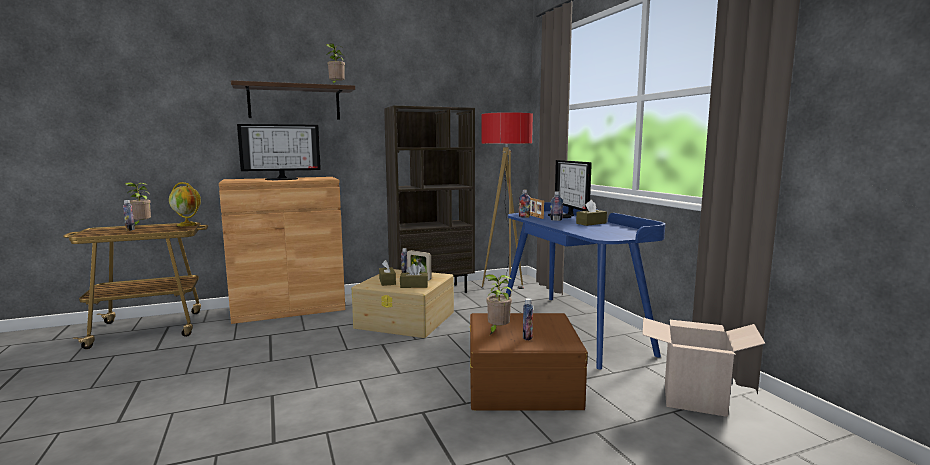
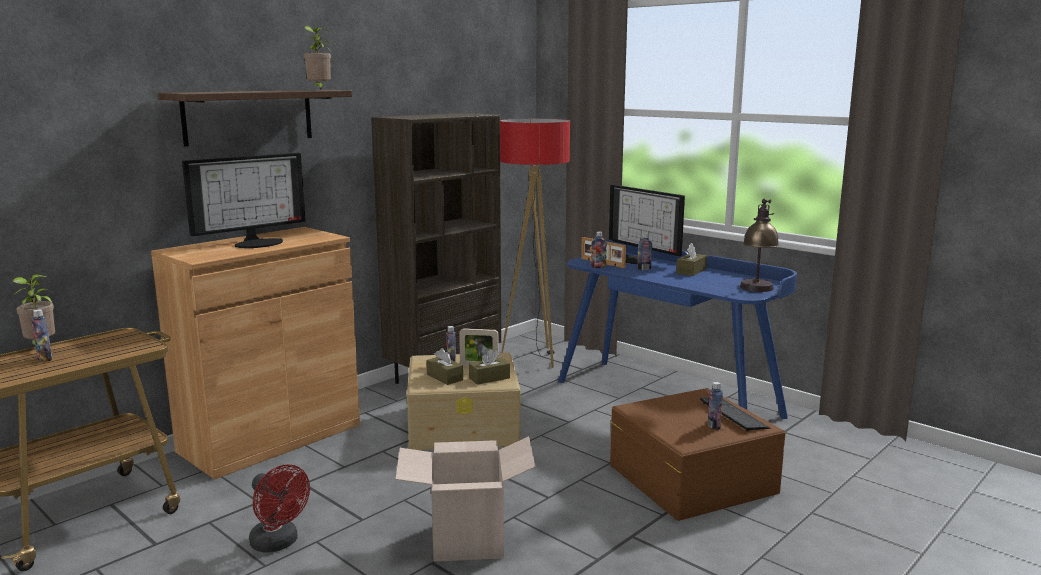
camera: 25 degrees left, 5 degrees up
globe [169,182,201,226] -> none
potted plant [485,274,512,335] -> none
cardboard box [642,317,765,417] -> cardboard box moved to [396,436,536,562]
none -> red fan [249,464,310,553]
none -> keyboard [700,398,770,432]
none -> table lamp [740,199,779,292]

